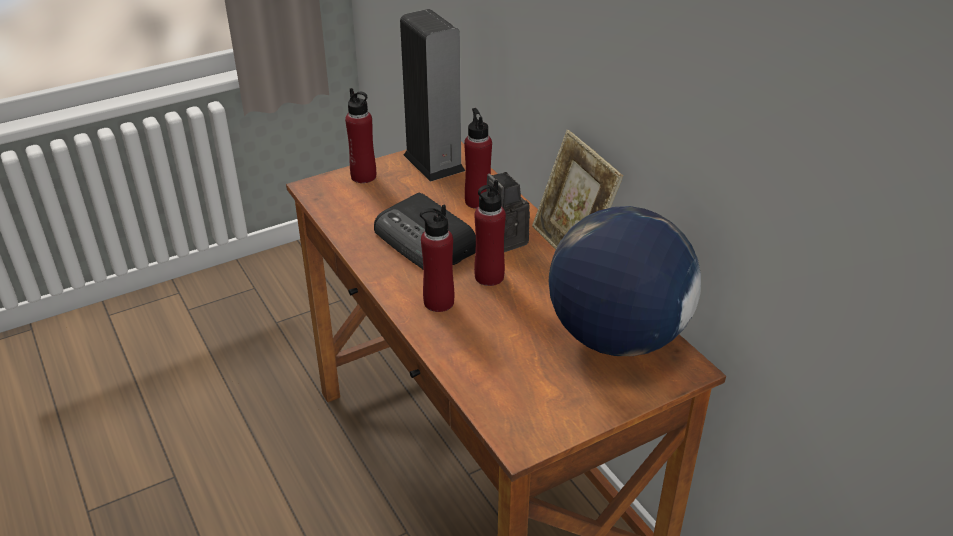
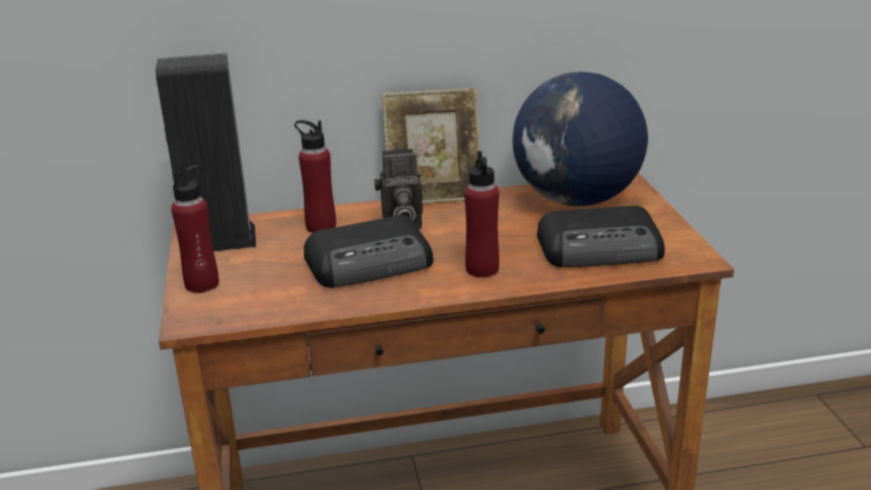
camera: 70 degrees left, 10 degrees down
red bottle [474,180,506,286] -> none
none -> radio [537,206,665,267]

